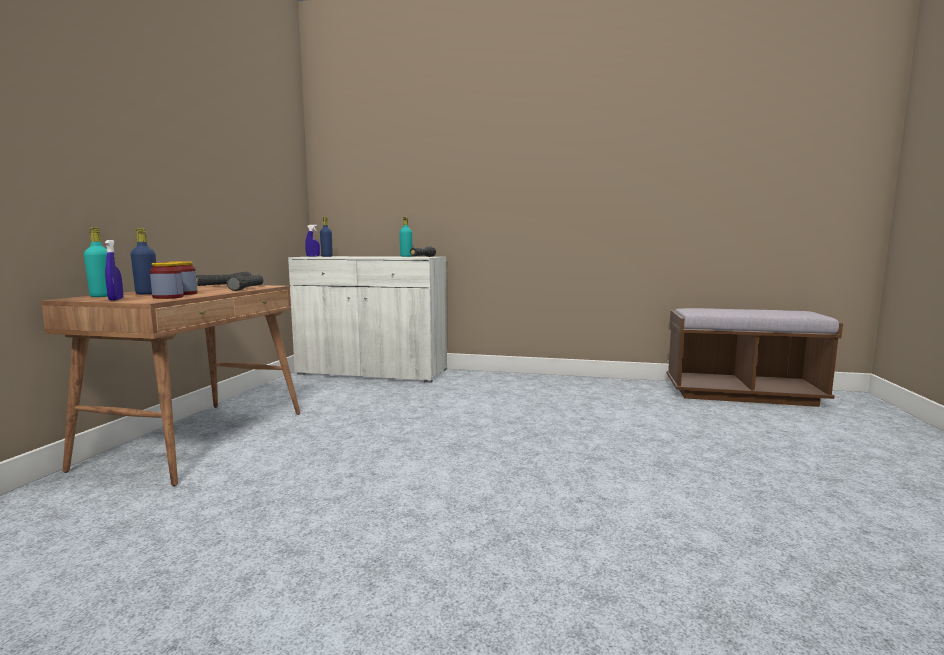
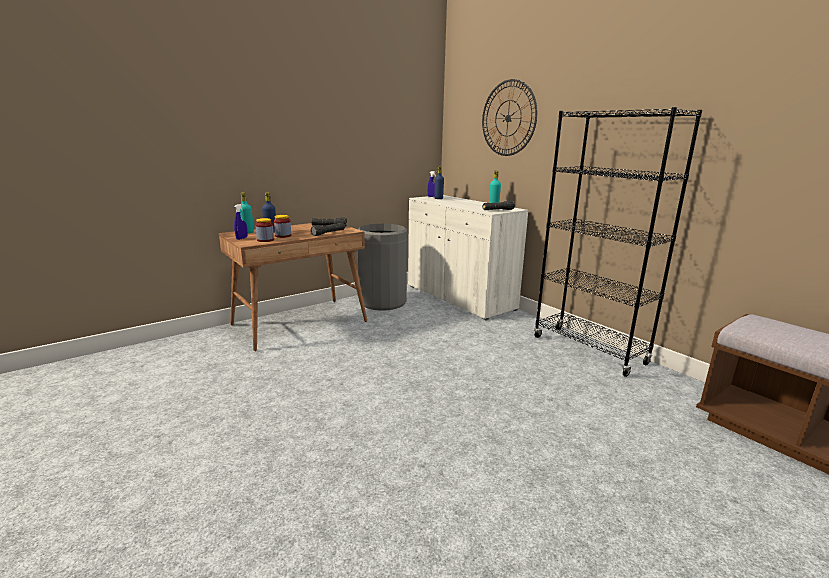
camera: 40 degrees right, 10 degrees up
none -> grey trash can [358,224,407,311]
none -> wall clock [482,79,537,156]
none -> black bookcase [534,107,702,377]

